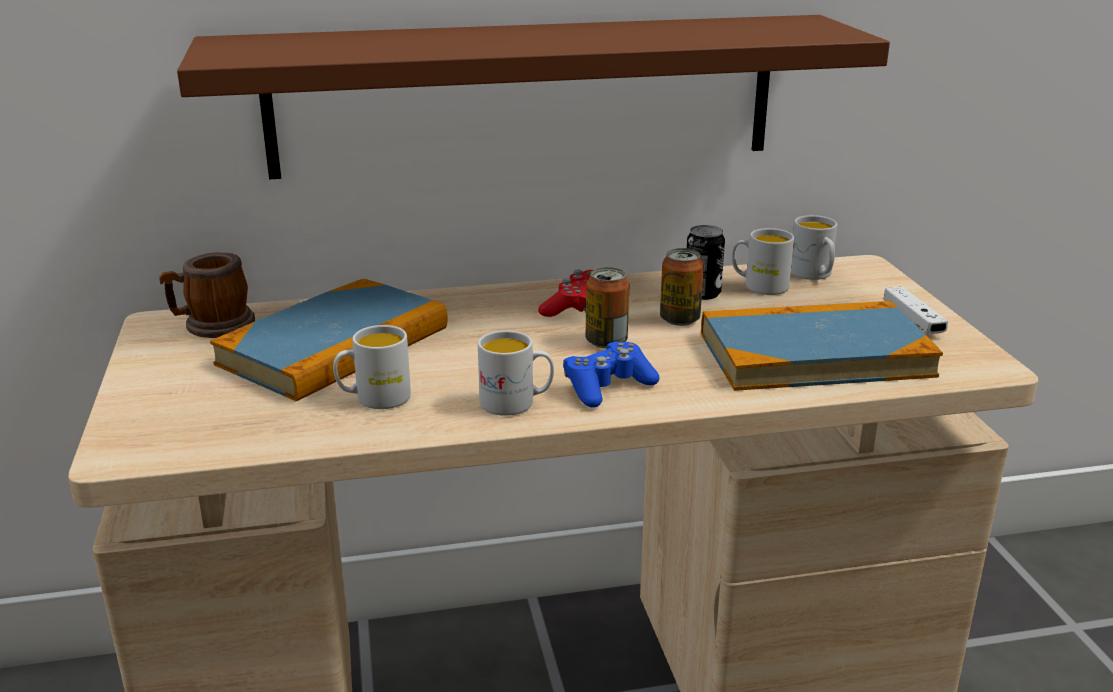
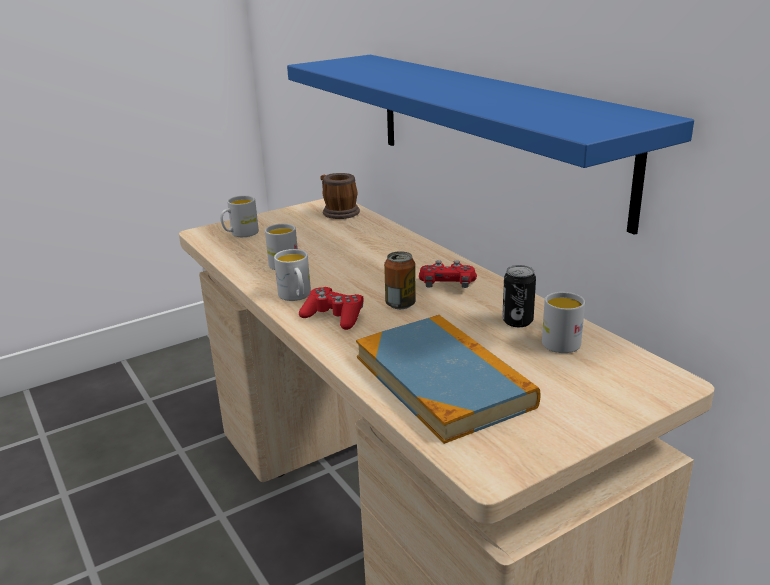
camera: 70 degrees right, 0 degrees up
brown shelf [177,15,890,179] -> blue shelf [287,55,694,235]
book [210,279,447,401] -> none
blue game controller [563,341,660,408] -> red game controller [299,287,364,330]
can [660,248,704,326] -> none
white mug [791,215,837,280] -> white mug moved to [220,195,259,237]
white game controller [884,287,948,334] -> none

